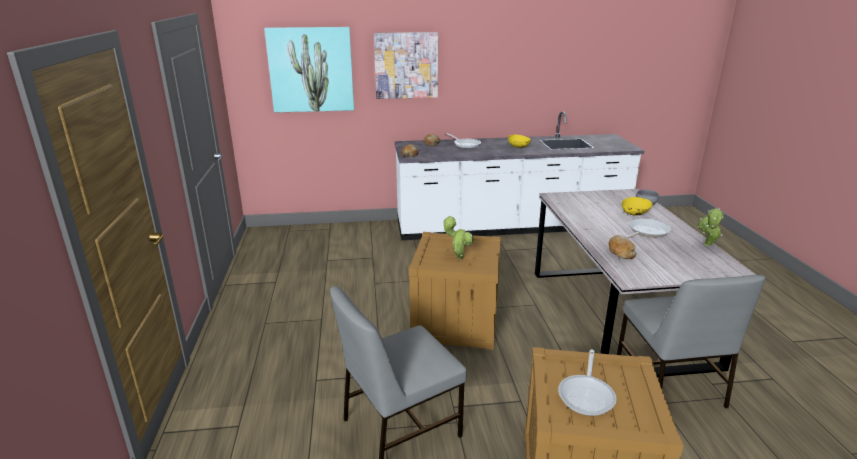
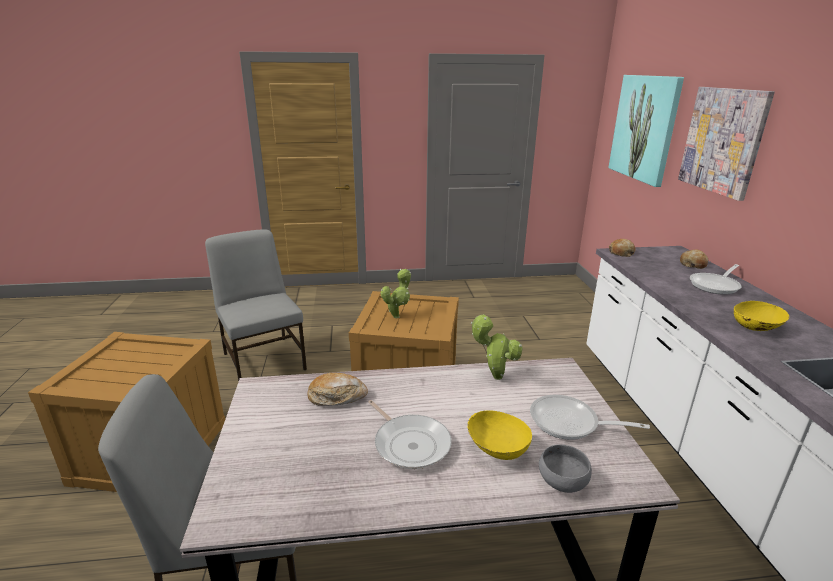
camera: 90 degrees right, 0 degrees up
frying pan [558,349,617,416] -> frying pan moved to [530,395,650,440]
potted plant [698,208,724,246] -> potted plant moved to [471,314,522,380]

